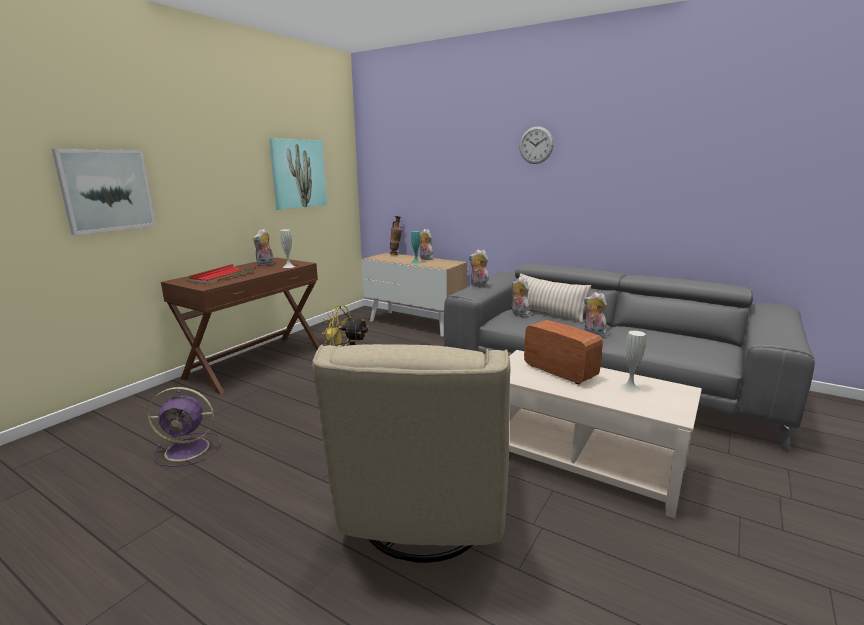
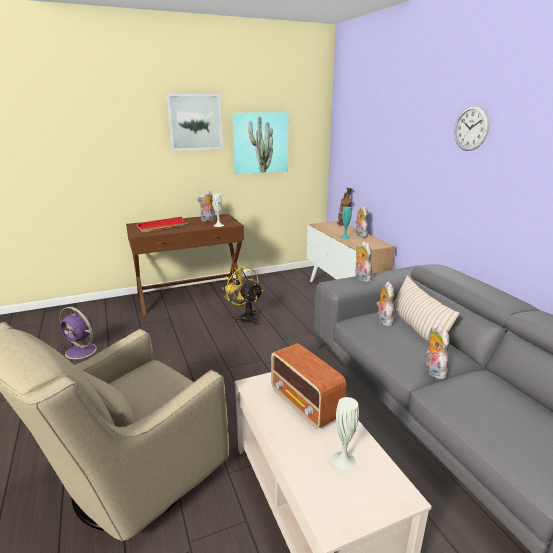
camera: 35 degrees right, 5 degrees up
picture [52,149,156,235] -> picture moved to [166,94,223,151]
radio [524,320,603,385] -> radio turned 150 degrees clockwise [271,343,346,429]

